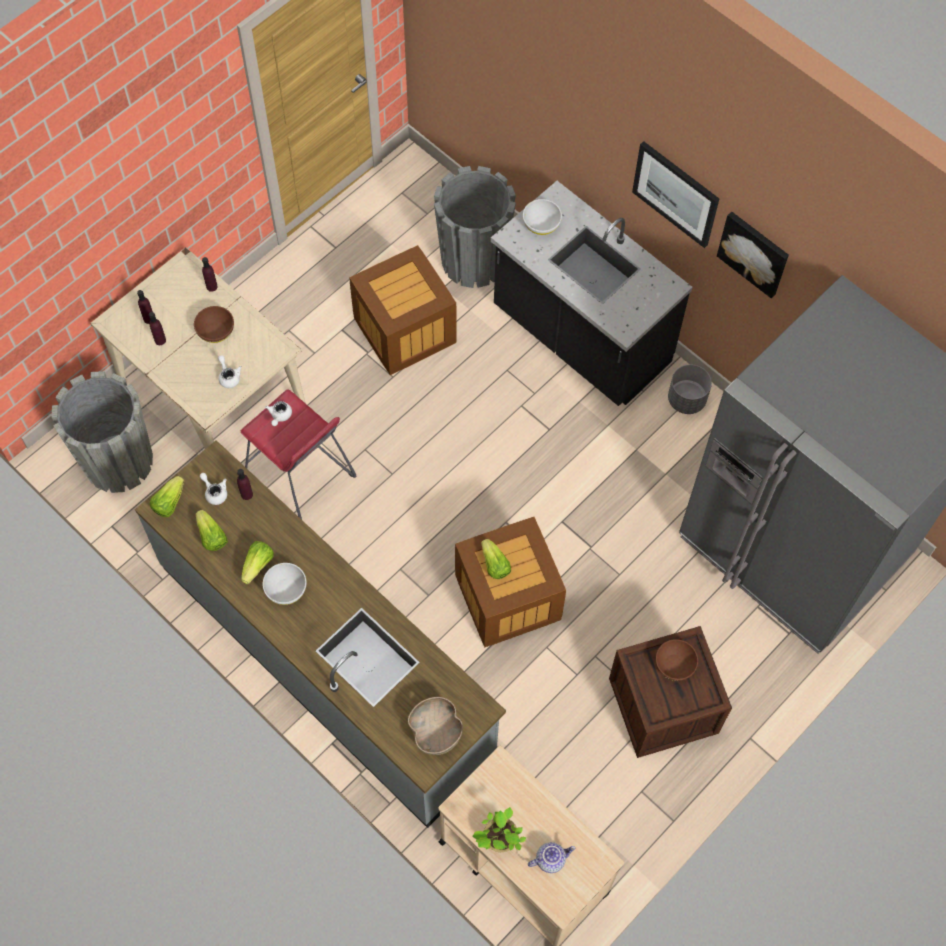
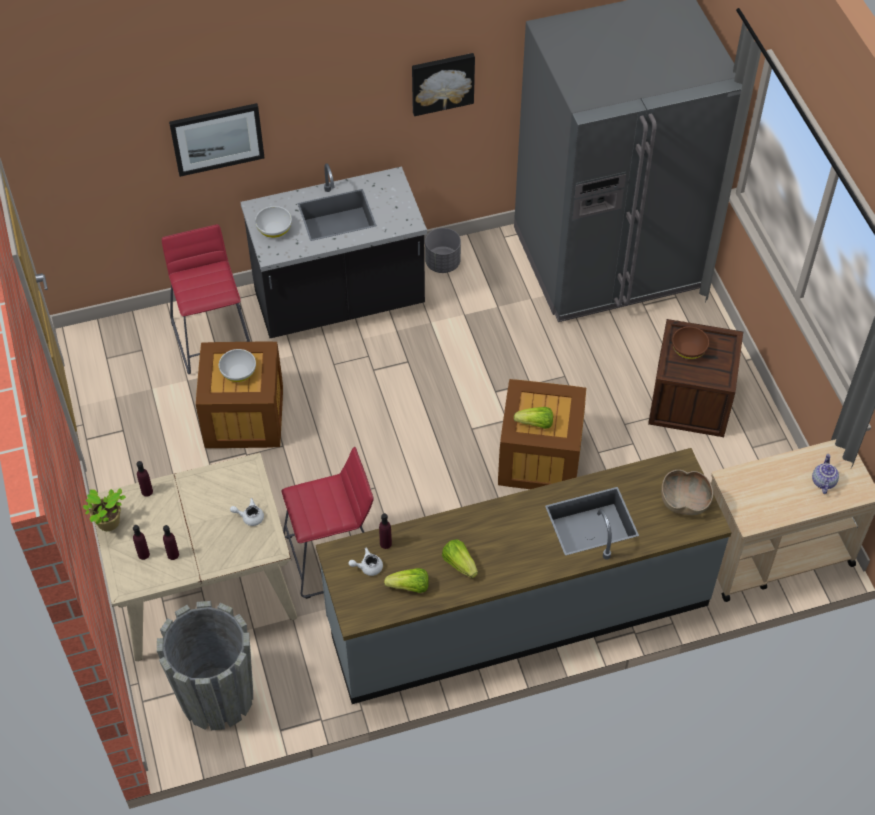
camera: 60 degrees left, 10 degrees down
lettuce [150,476,184,517] -> none
brown bowl [194,306,234,343] -> none
white bowl [263,563,307,605] -> white bowl moved to [219,349,256,382]
white teapot [265,401,292,426] -> none
grey planter [434,166,516,288] -> red stool [162,224,250,374]
potted plant [472,807,526,852] -> potted plant moved to [83,488,126,531]
picture [632,141,719,248] -> picture moved to [169,103,265,177]

